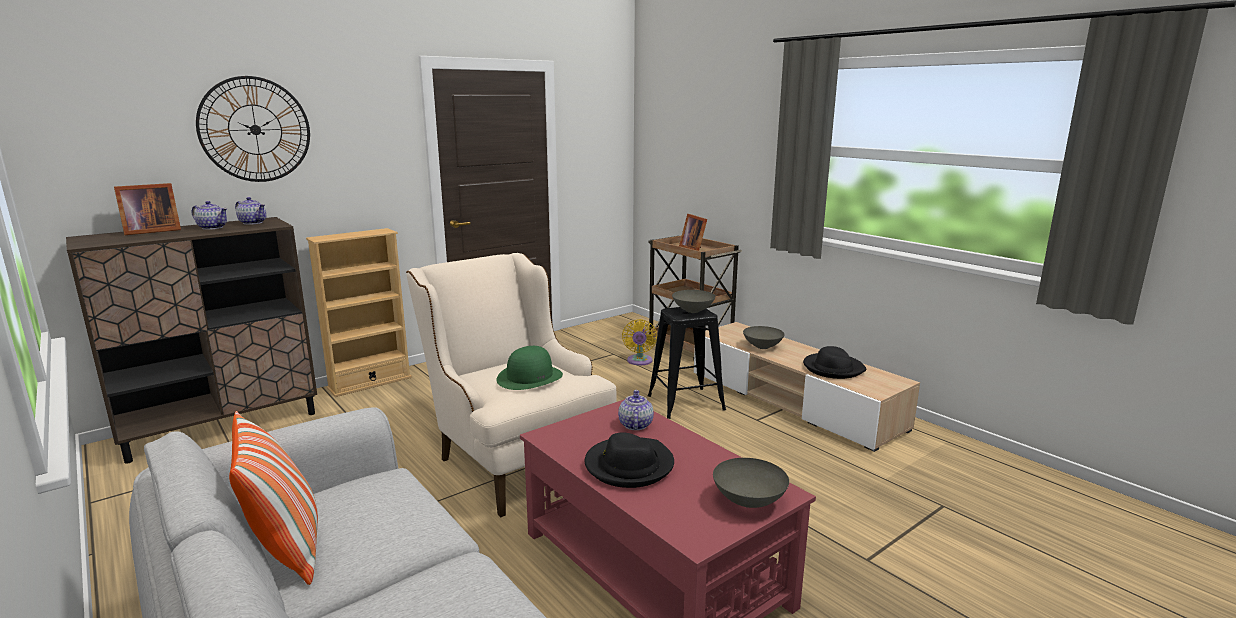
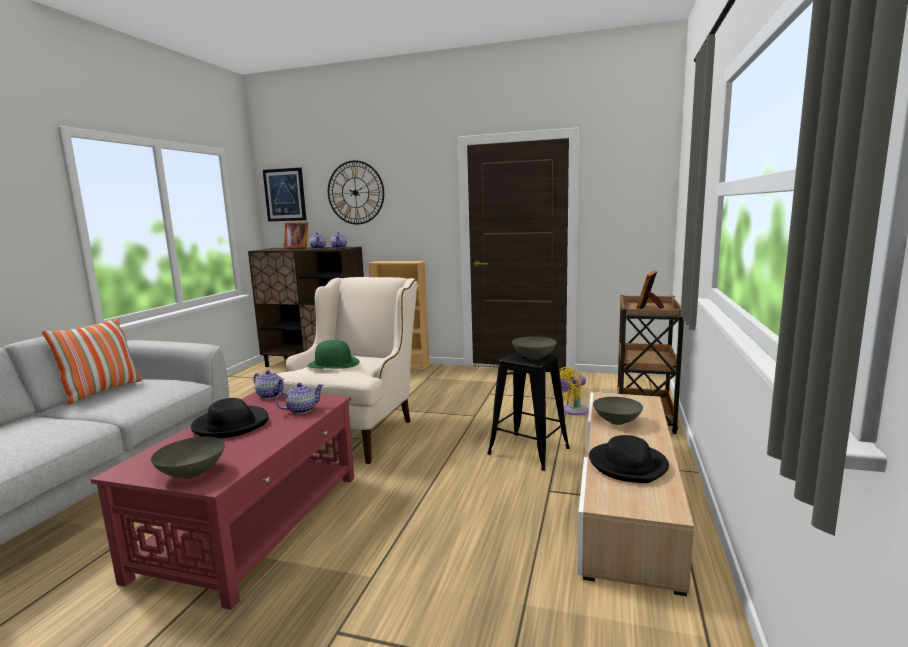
camera: 55 degrees right, 5 degrees down
none -> teapot [253,370,284,399]
none -> picture [263,168,306,221]

